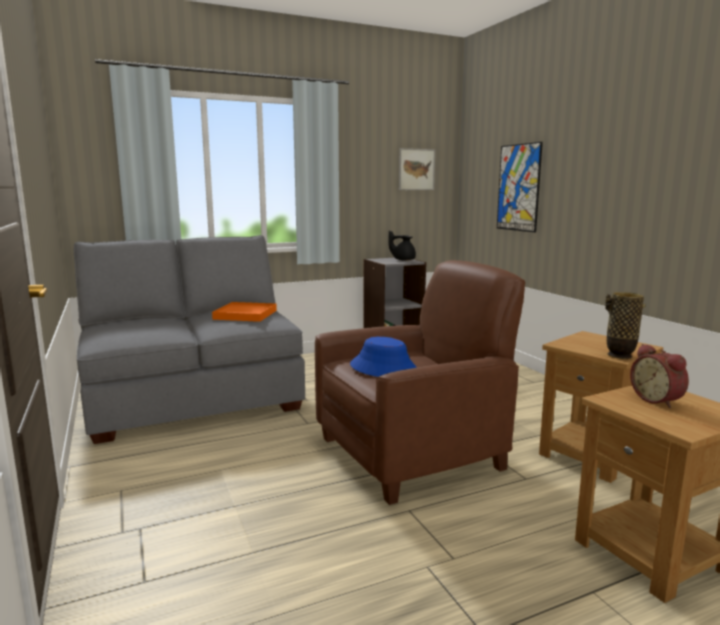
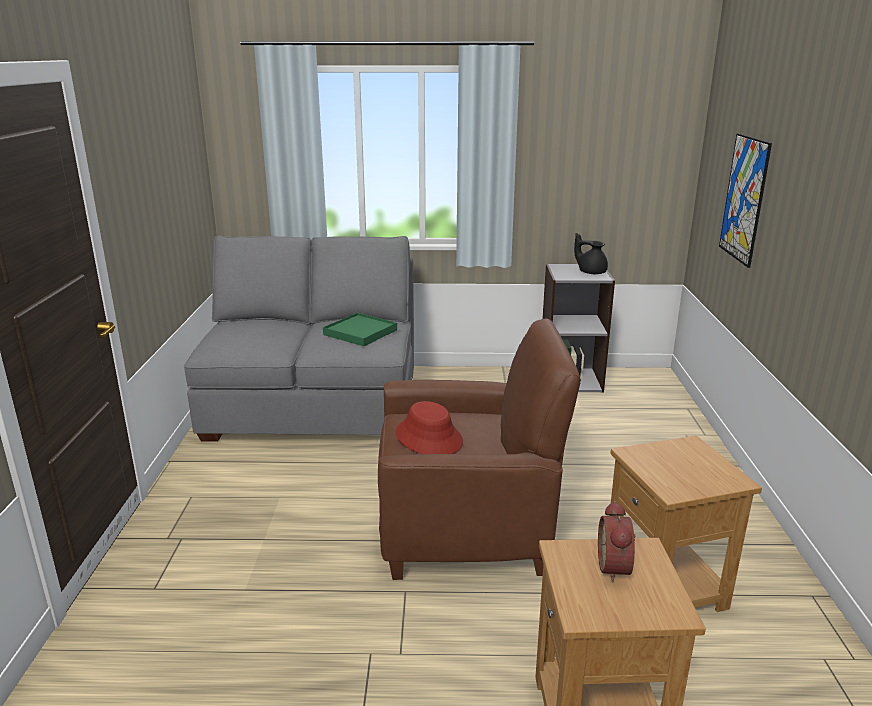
camera: 25 degrees right, 10 degrees up
orange tray [212,302,277,322] -> green tray [323,313,397,346]
blue hat [350,337,417,377] -> red hat [396,401,463,454]
picture [399,148,435,190] -> none
vase [605,292,645,359] -> none

